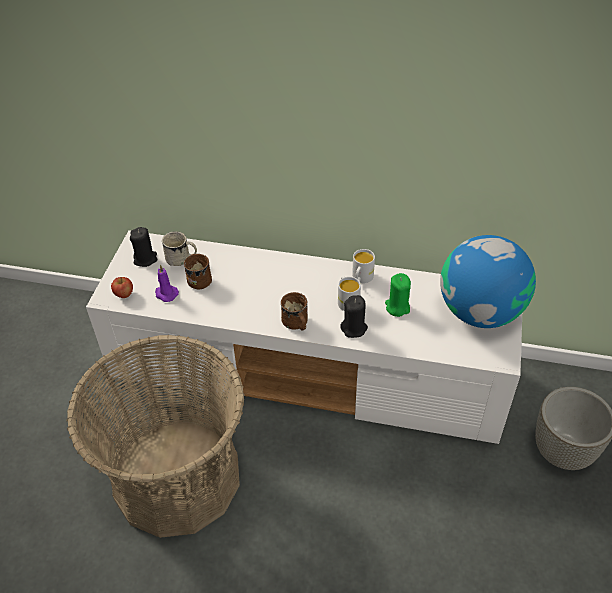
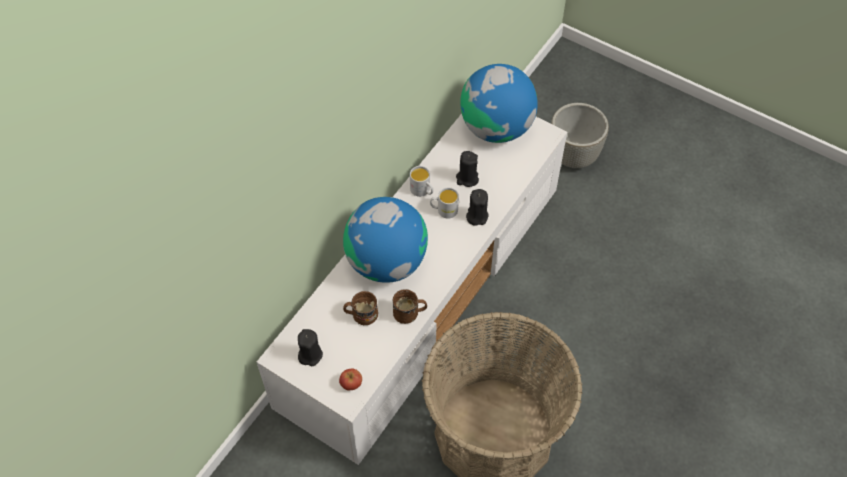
camera: 70 degrees left, 10 degrees up
purple candle [155,265,179,302] -> none
white mug [162,231,197,266] -> none
brown mug [281,292,308,331] -> brown mug moved to [393,289,427,324]
green candle [385,273,411,317] -> black candle [456,151,479,187]
none -> globe [343,197,428,283]

